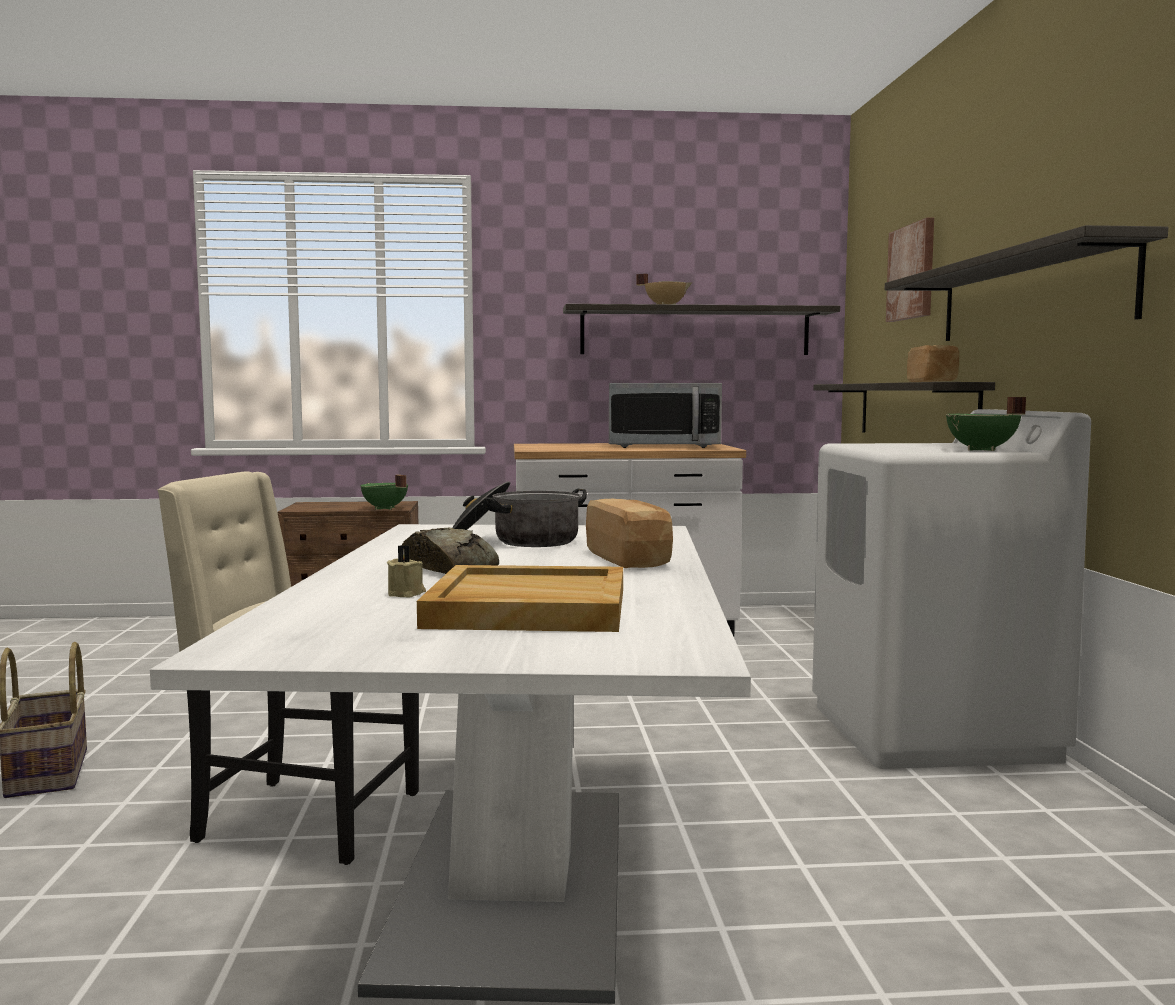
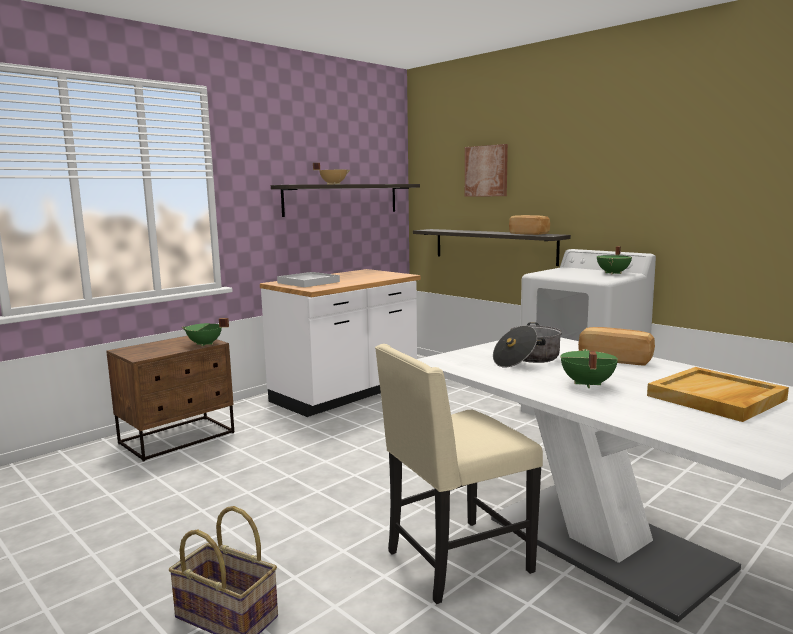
camera: 40 degrees left, 5 degrees up
beige candle [387,545,426,598] -> none
bread [402,528,499,574] -> green cooking pot [560,349,618,388]
microwave [609,383,722,448] -> none
shelf [885,225,1168,341] -> none
none -> white tray [277,272,340,287]

